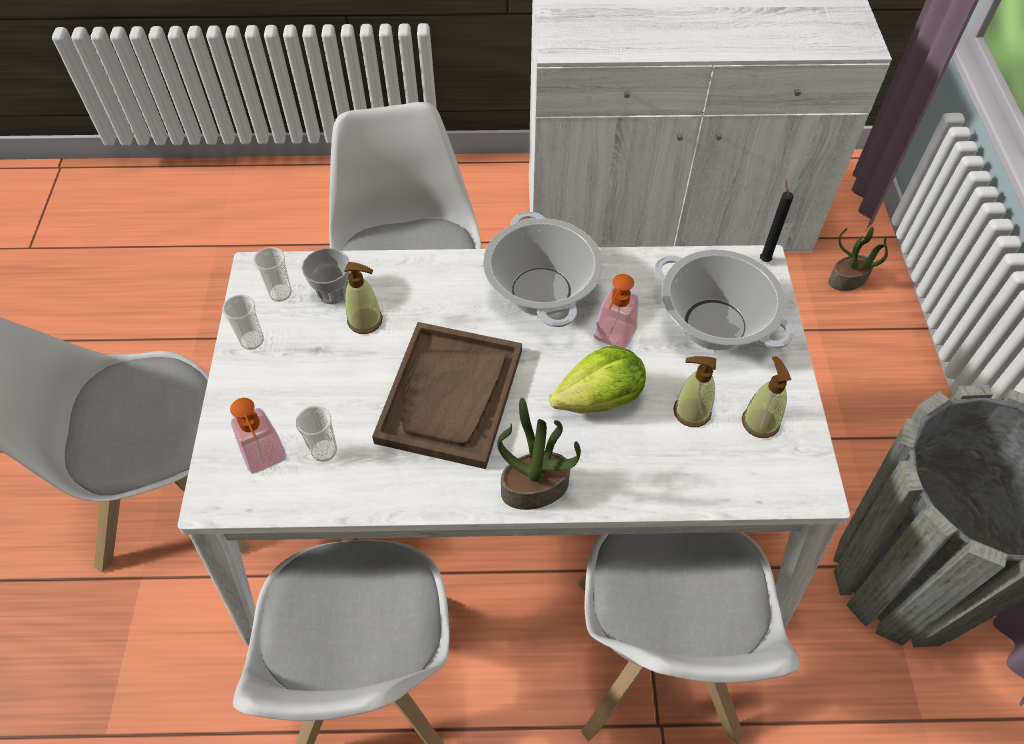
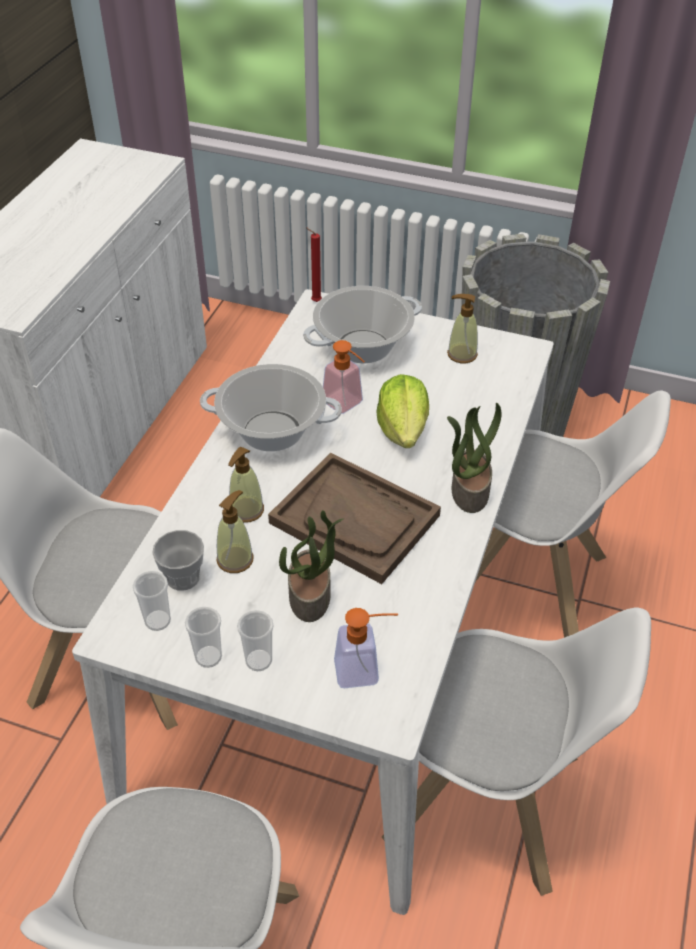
camera: 70 degrees left, 10 degrees down
cup [296,406,337,462] -> cup moved to [237,610,273,671]
soap dispenser [673,356,716,427] -> soap dispenser moved to [228,447,264,523]
black candle [760,179,794,262] -> red candle [306,227,322,302]
potted plant [828,227,888,291] -> potted plant moved to [279,510,344,622]

